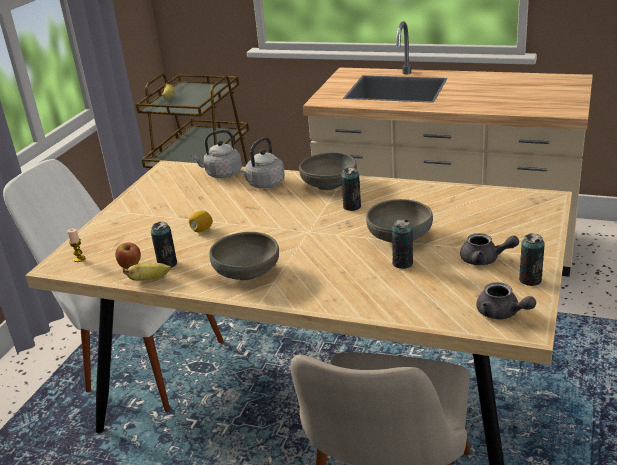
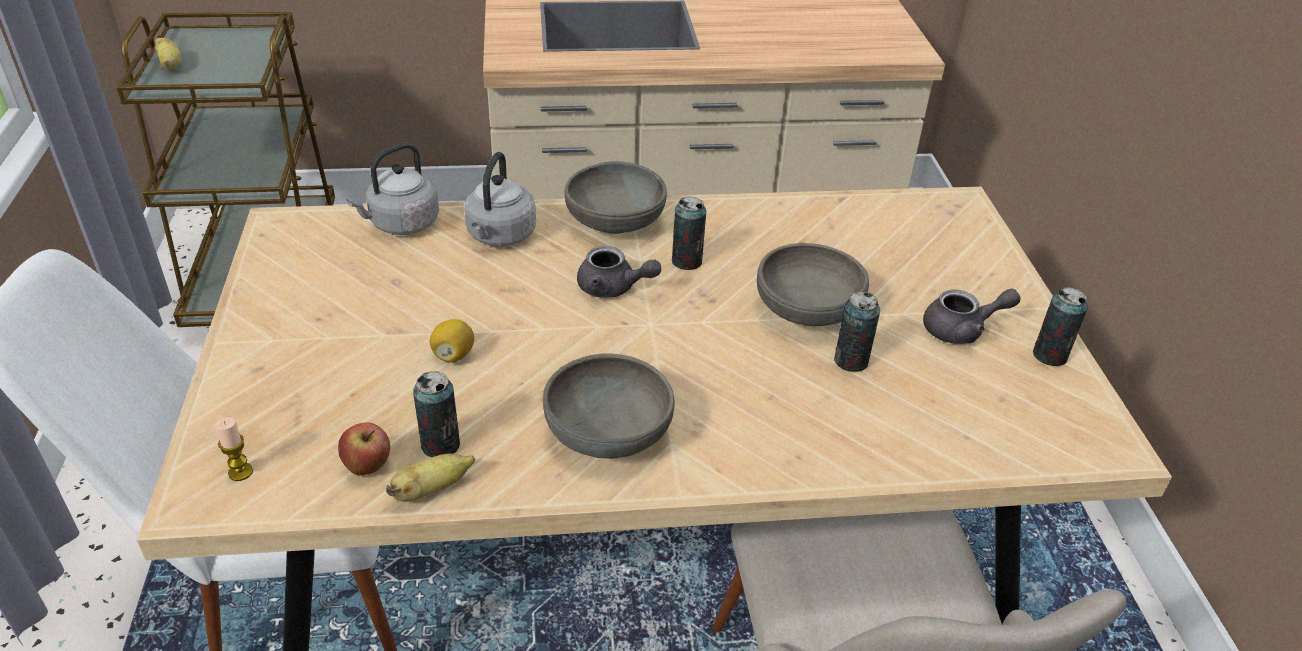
camera: 30 degrees left, 10 degrees up
grey teapot [476,282,536,320] -> grey teapot moved to [577,246,661,298]

